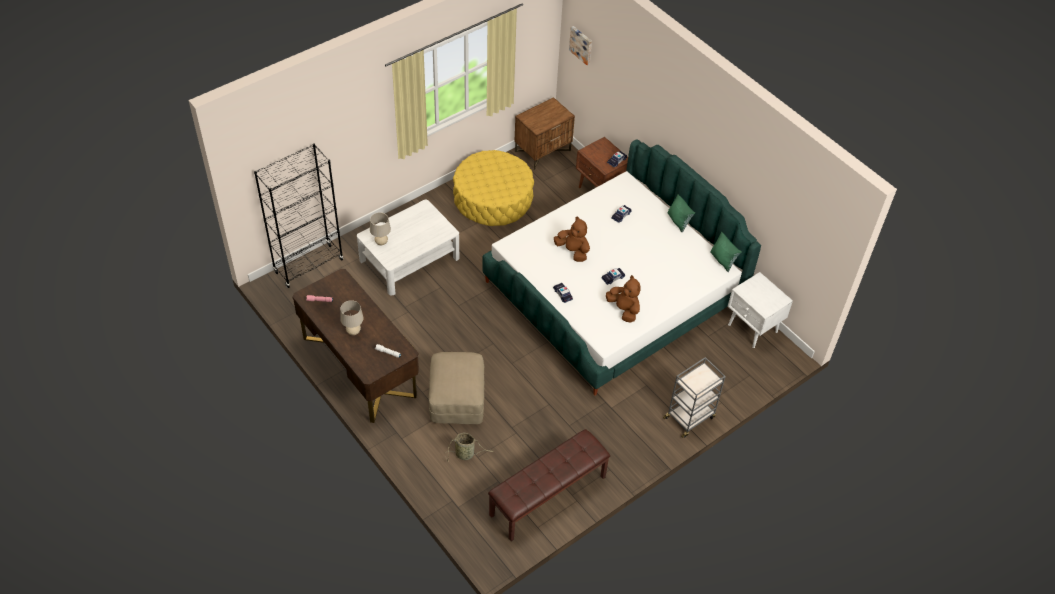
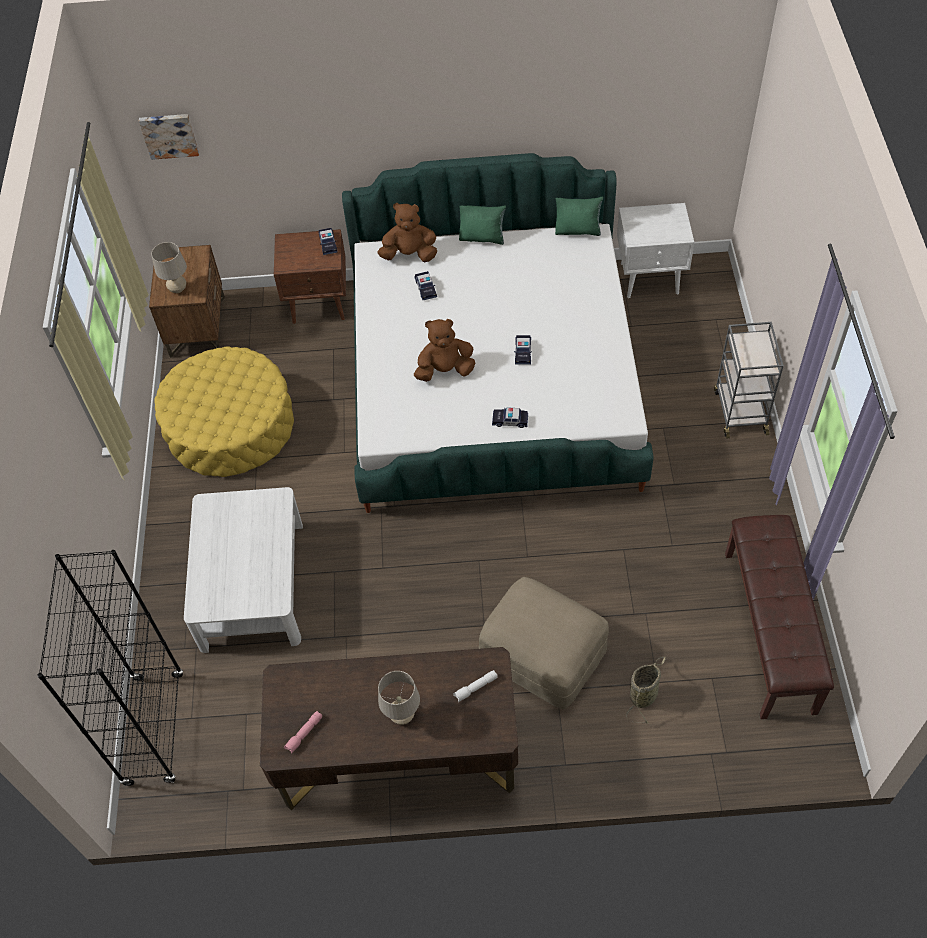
camera: 50 degrees left, 5 degrees up
beige table lamp [370,213,391,246] -> beige table lamp moved to [151,242,187,293]
brown plush toy [606,275,641,323] -> brown plush toy moved to [377,203,437,262]

